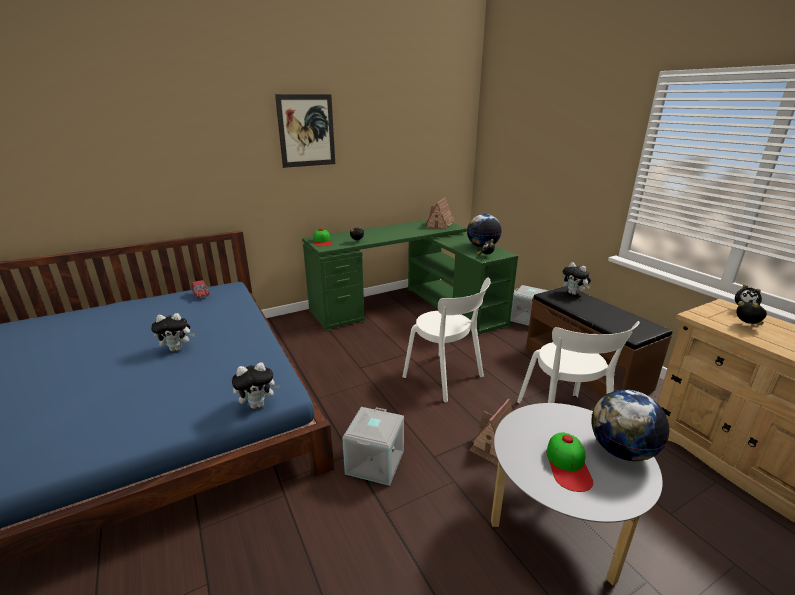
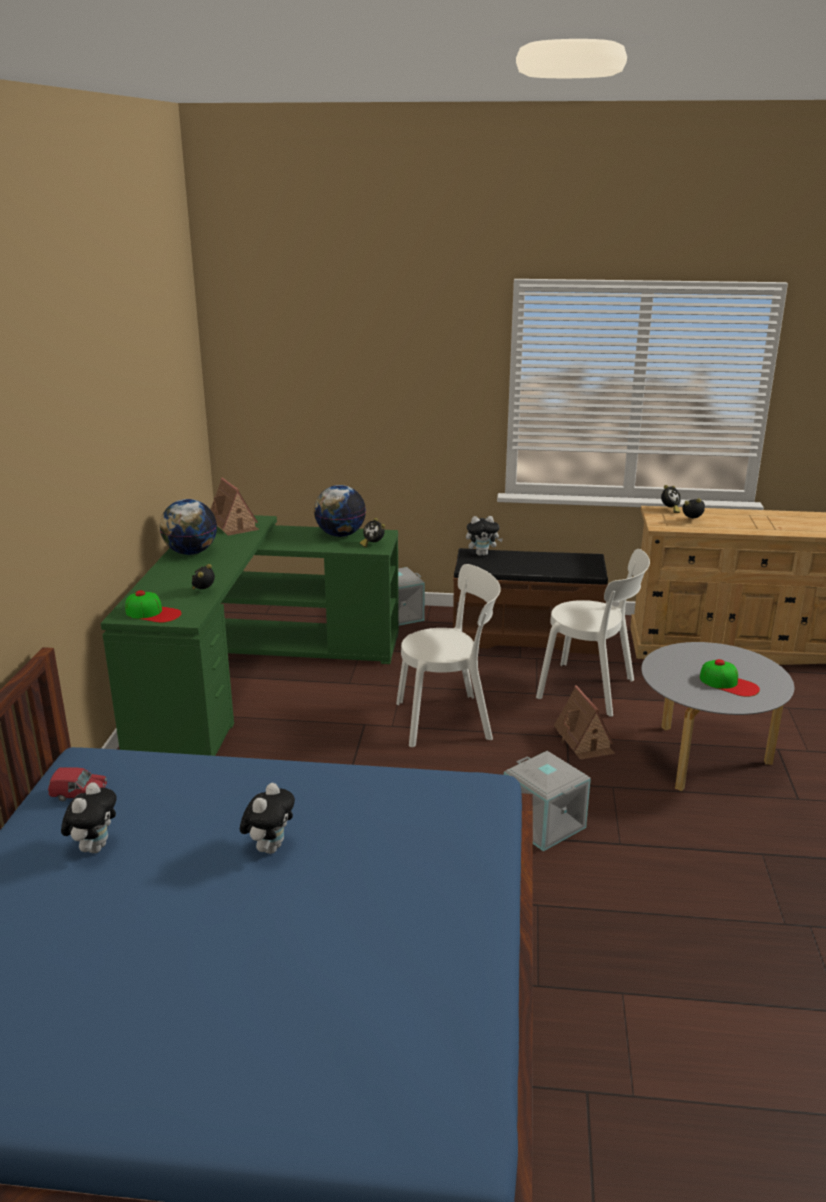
camera: 55 degrees left, 0 degrees up
plush toy [232,362,280,409] -> plush toy moved to [61,782,117,853]
picture [275,94,335,168] -> none
globe [591,390,669,461] -> globe moved to [160,499,217,555]

